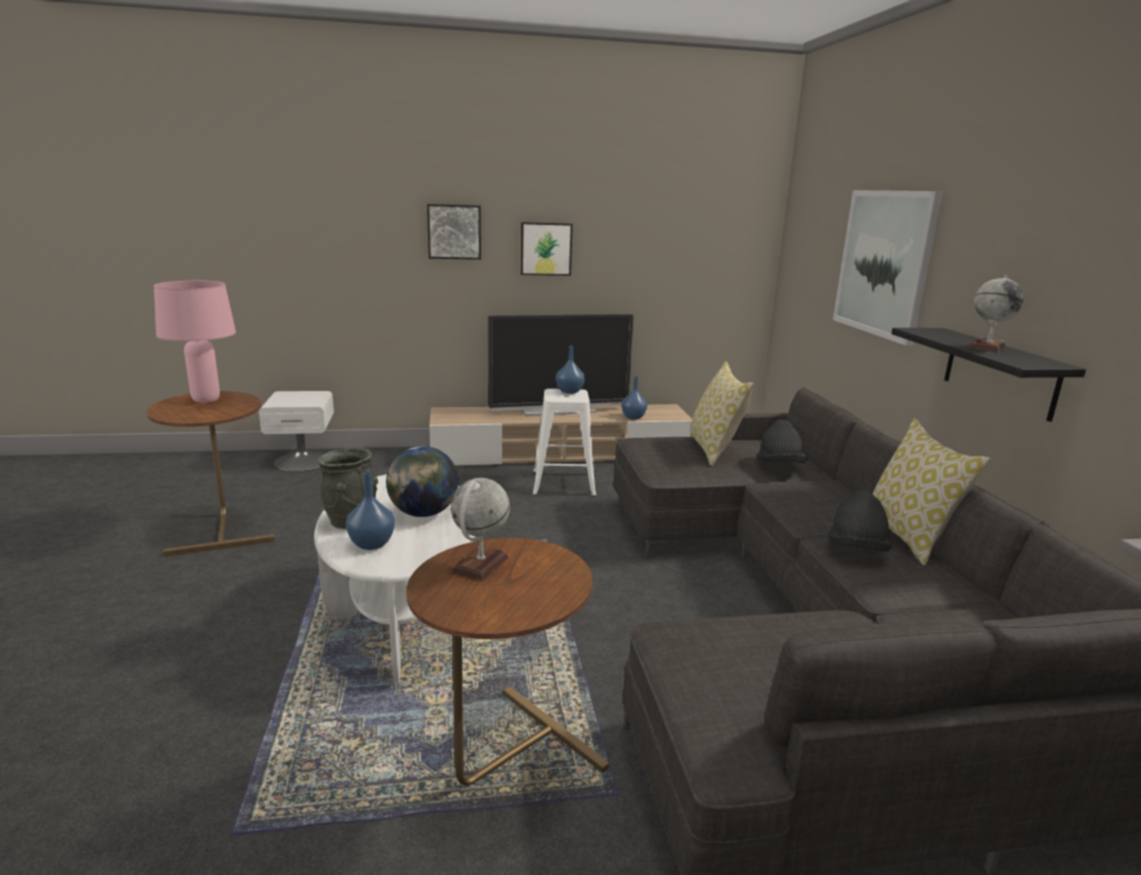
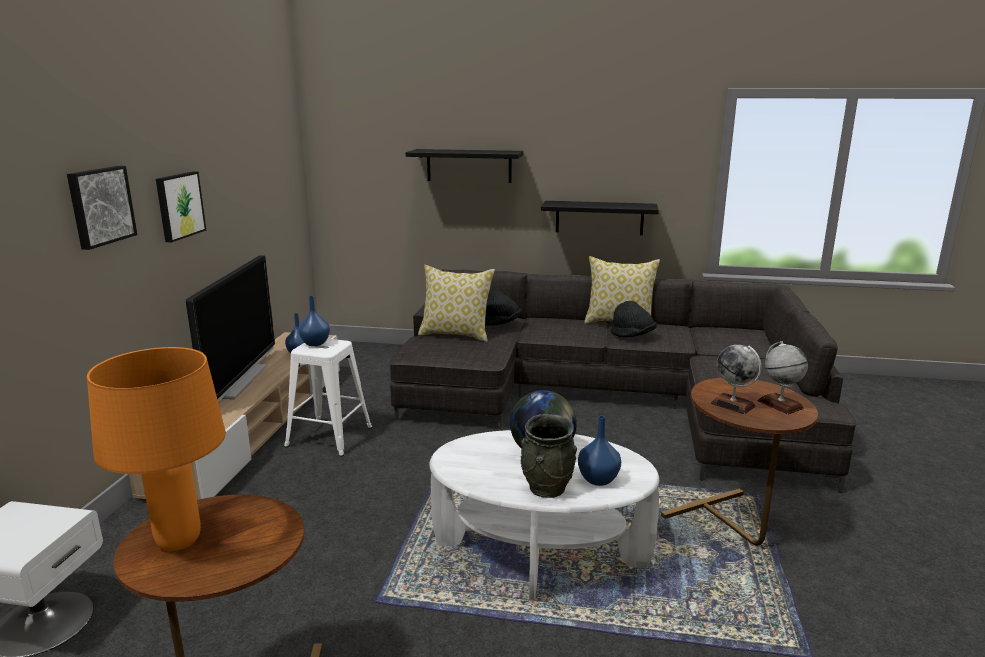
camera: 70 degrees left, 0 degrees up
pink table lamp [154,281,236,403] -> orange table lamp [87,347,226,551]
picture [833,190,943,346] -> black shelf [406,149,523,183]
globe [969,275,1024,352] -> globe moved to [758,341,808,414]

